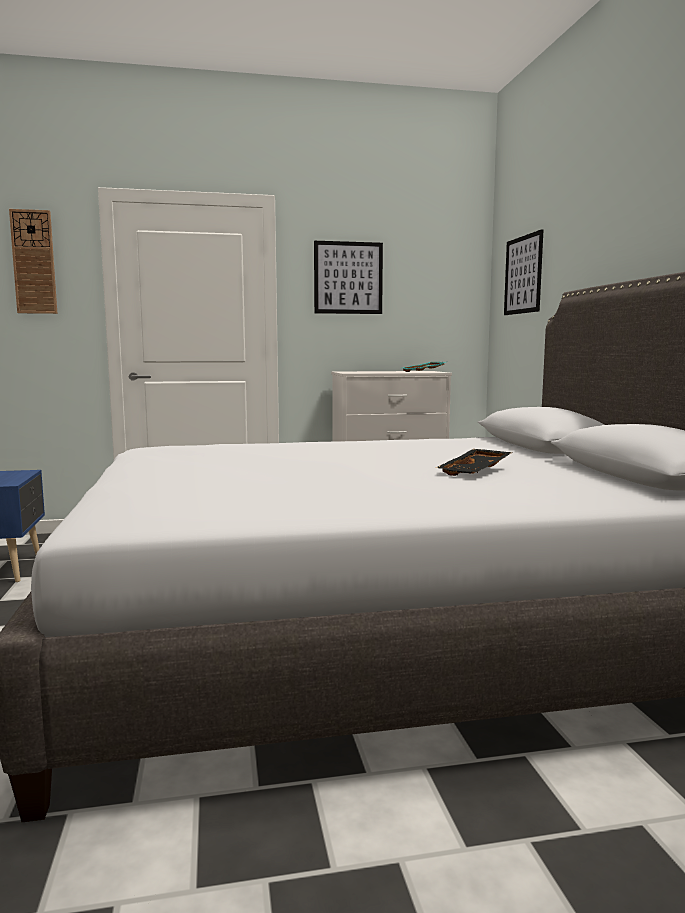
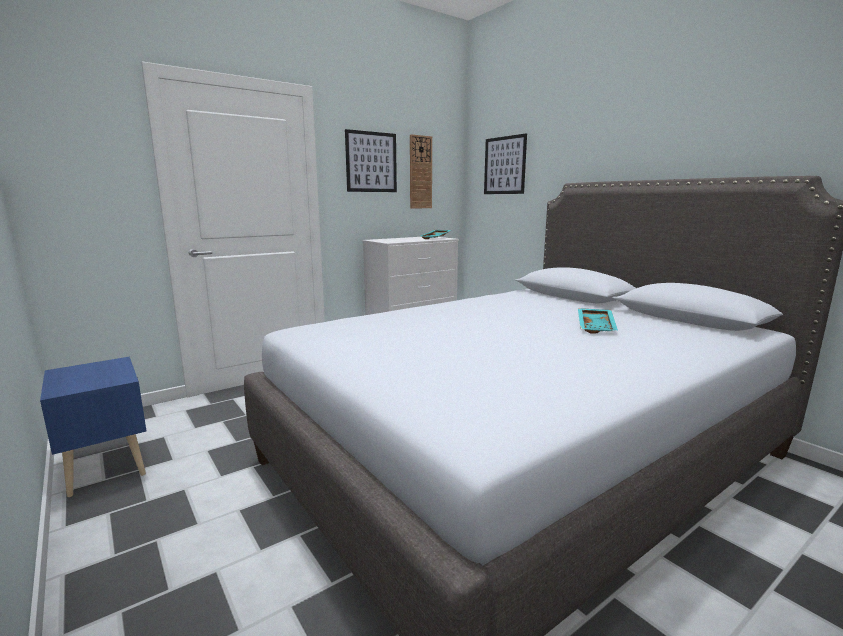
camera: 25 degrees left, 5 degrees up
wall clock [9,209,57,314] -> wall clock moved to [410,134,432,209]
black tray [436,449,513,476] -> turquoise tray [578,309,618,334]

